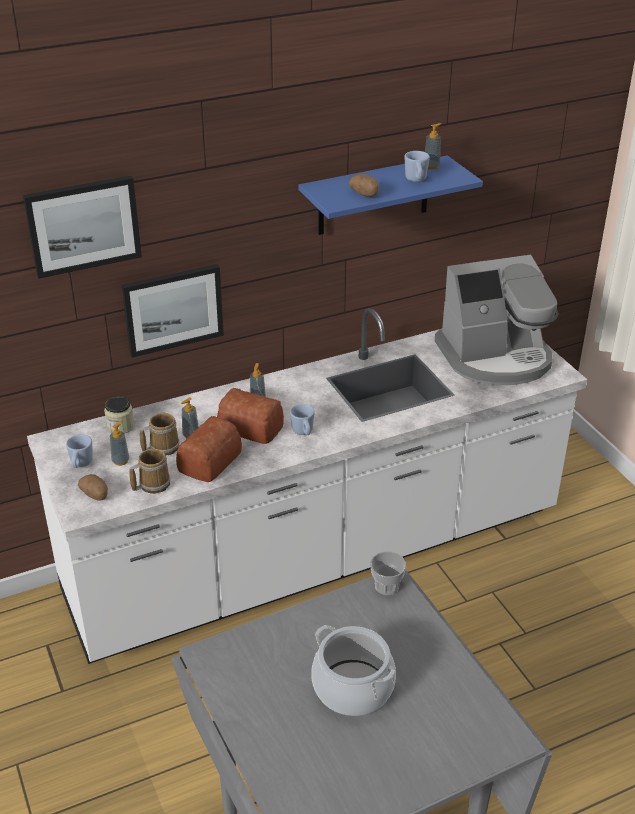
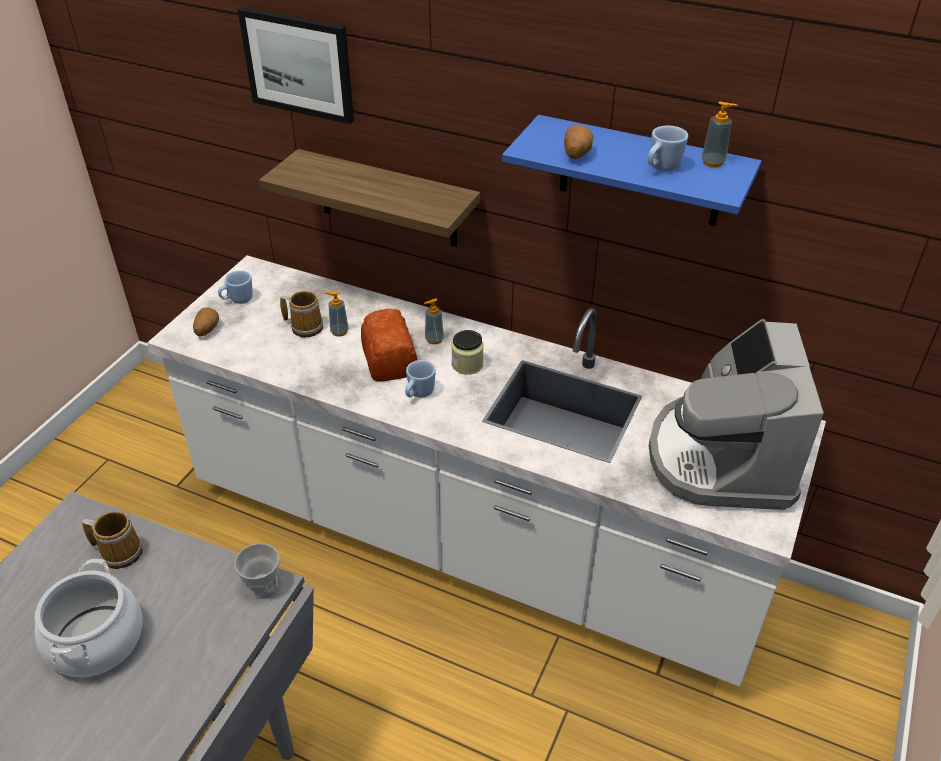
camera: 50 degrees right, 5 degrees up
jar [104,396,134,434] -> jar moved to [451,330,484,375]
soap dispenser [110,421,129,466] -> none
picture [122,264,224,358] -> shelf [259,149,480,246]
mug [129,449,170,494] -> mug moved to [82,511,143,569]
bread [176,416,242,482] -> none
coffee machine [434,255,559,385] -> coffee machine turned 60 degrees clockwise [649,319,824,510]

